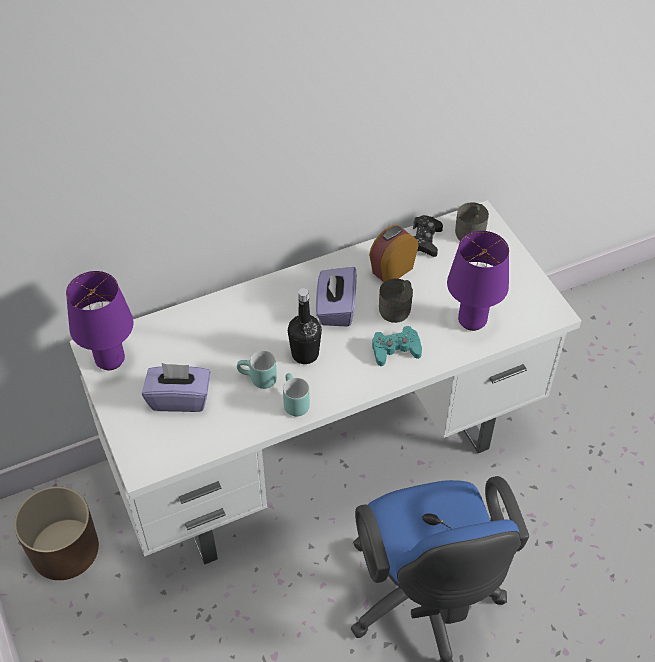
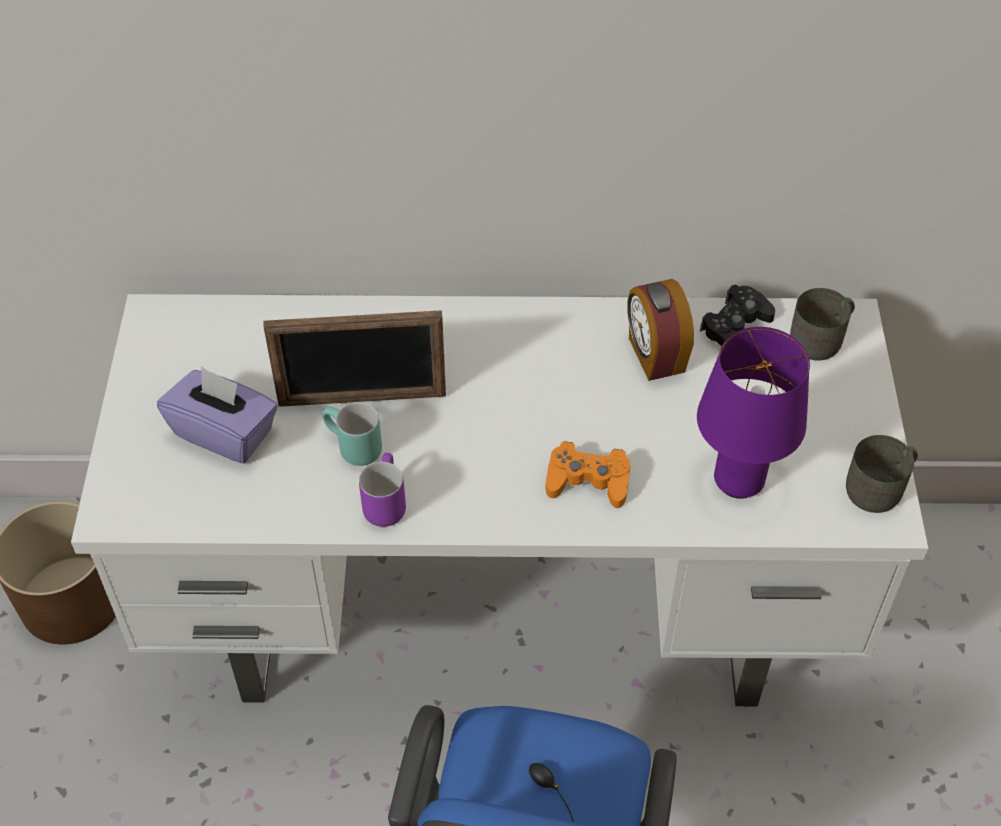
camera: 25 degrees right, 0 degrees up
purple table lamp [66,271,133,370] -> none
turquoise mug [283,373,310,416] -> purple mug [359,453,406,527]
black bottle [288,288,322,364] -> none
purple tissue box [316,267,357,327] -> none
alarm clock [369,225,419,282] -> alarm clock turned 90 degrees counterclockwise [627,279,694,381]
turquoise game controller [372,326,422,366] -> orange game controller [546,441,630,508]
grey mug [379,279,413,323] -> grey mug moved to [846,435,918,513]
none -> picture frame [263,310,446,407]

